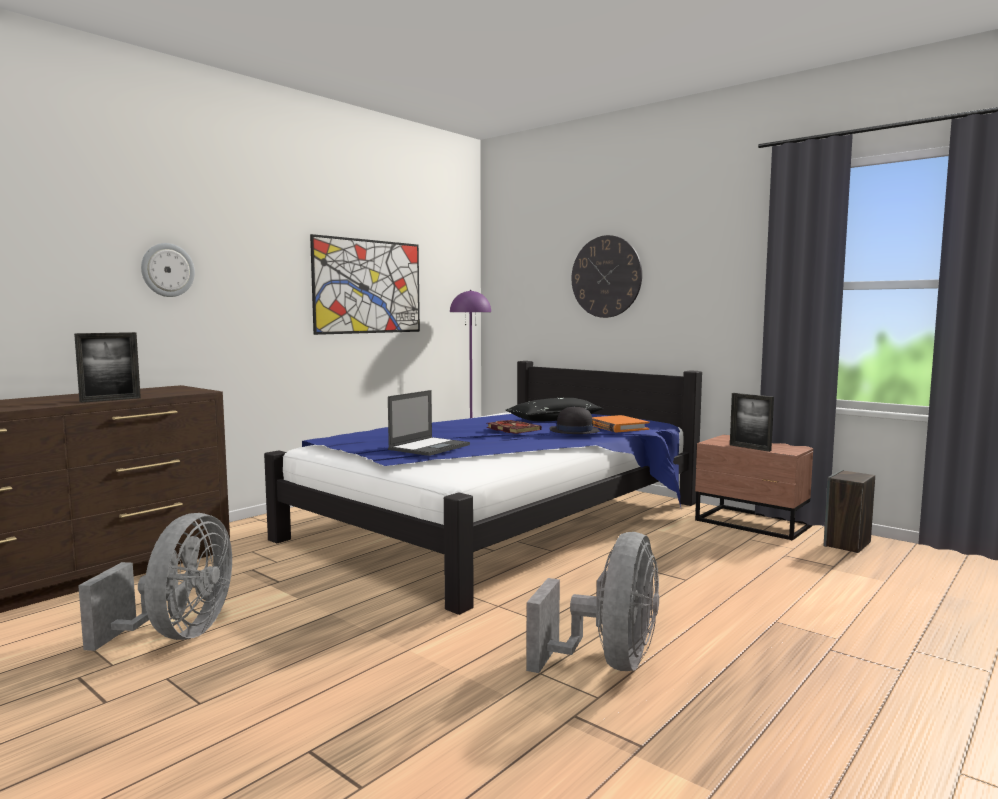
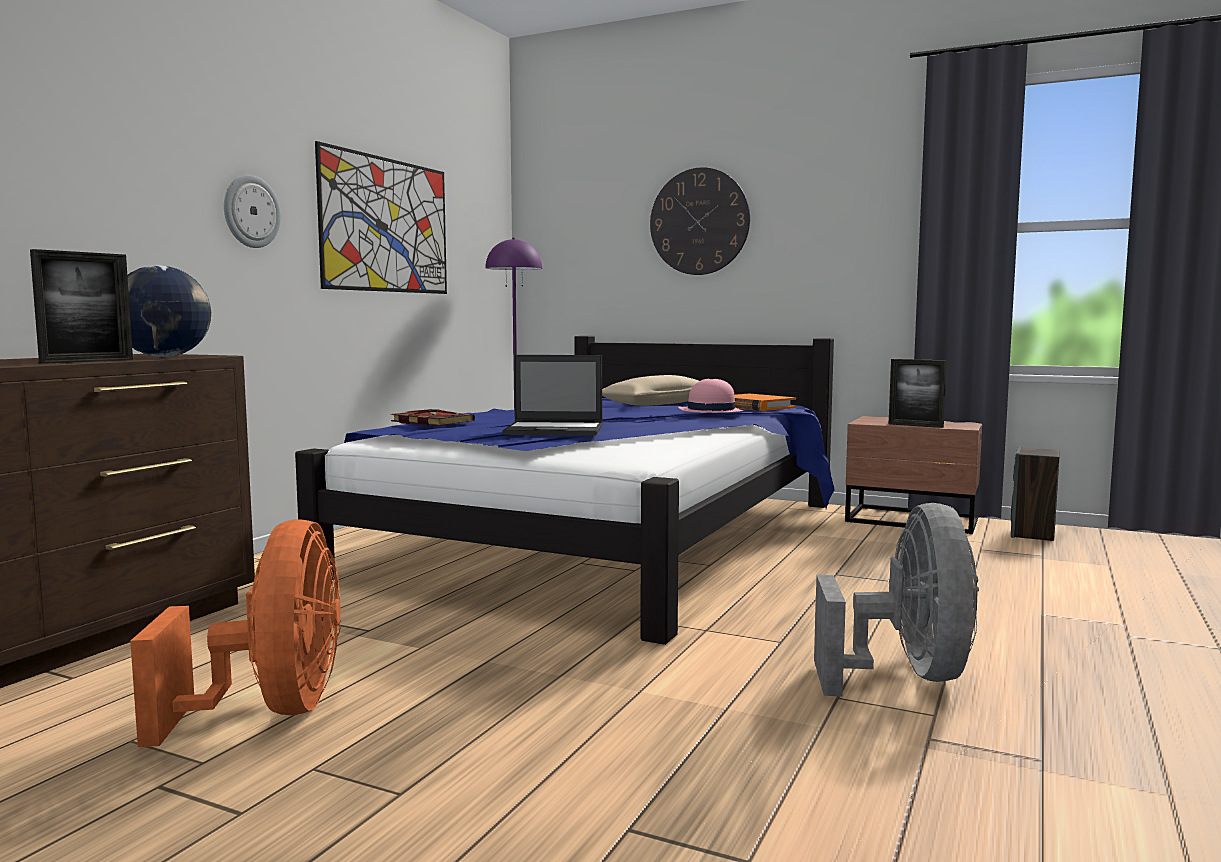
camera: 15 degrees left, 0 degrees up
grey fan [78,513,232,651] -> orange fan [130,519,341,747]
wall clock [141,243,195,297] -> wall clock moved to [224,175,281,248]
laptop [388,390,470,456] -> laptop turned 75 degrees clockwise [502,355,602,436]
book [486,420,542,434] -> book moved to [391,409,475,426]
black pillow [506,398,603,421] -> beige pillow [602,375,699,406]
black hat [550,406,600,434] -> pink hat [678,379,744,413]
none -> globe [127,265,211,357]

